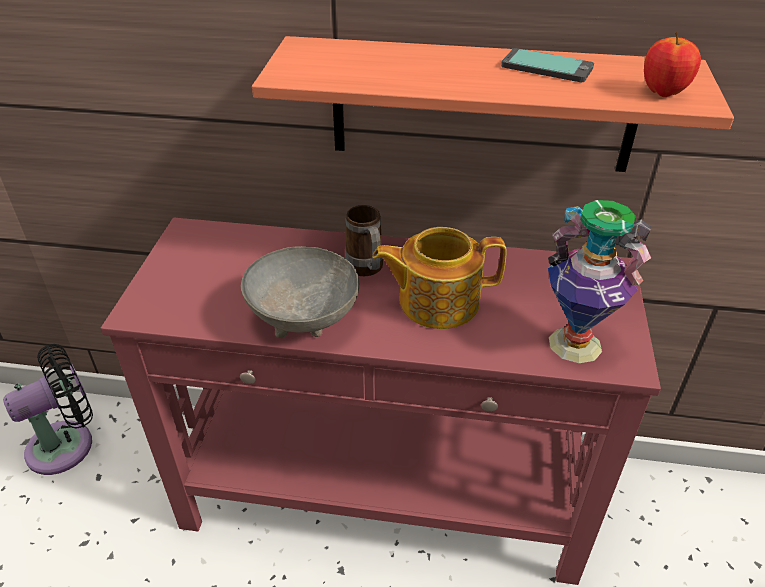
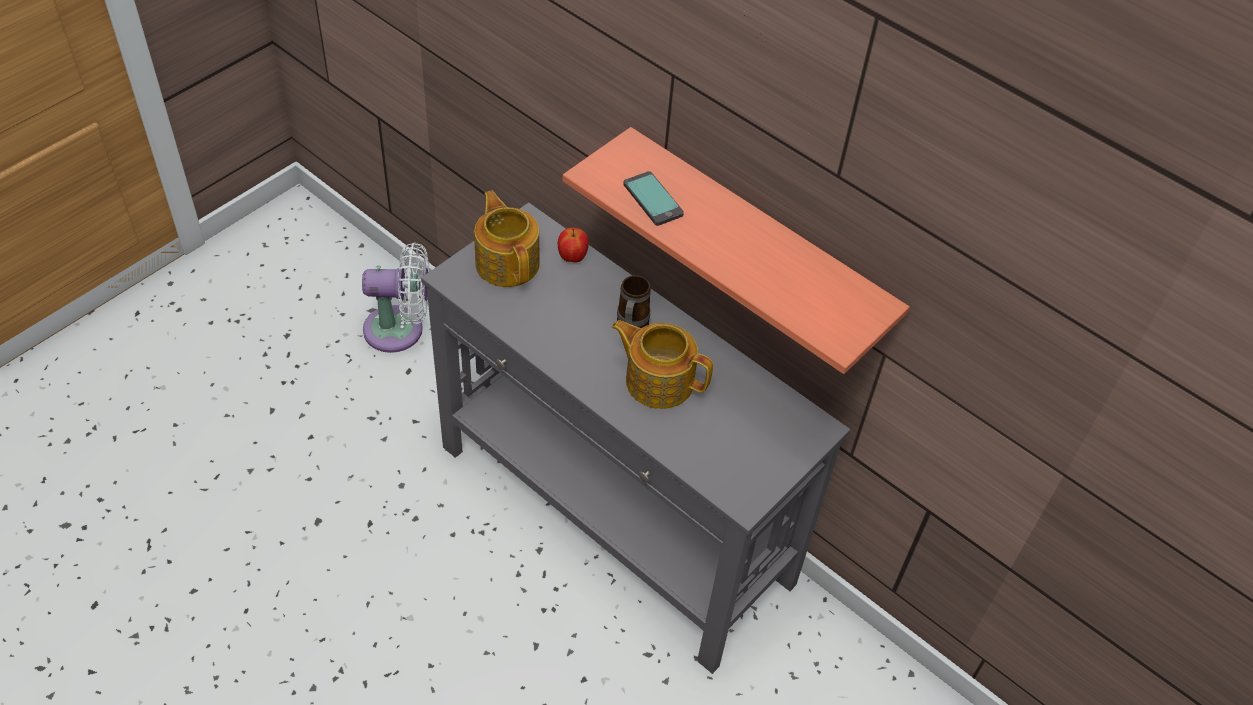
camera: 30 degrees right, 10 degrees up
black fan [3,344,93,475] -> white fan [362,242,429,353]
red console table [101,218,661,585] -> grey console table [421,202,851,674]
grey bowl [241,246,359,338] -> none
phone [501,48,594,82] -> phone moved to [623,171,684,226]
vase [548,200,651,363] -> none
apple [644,32,701,97] -> apple moved to [558,227,589,263]
none -> teapot [474,190,540,287]

